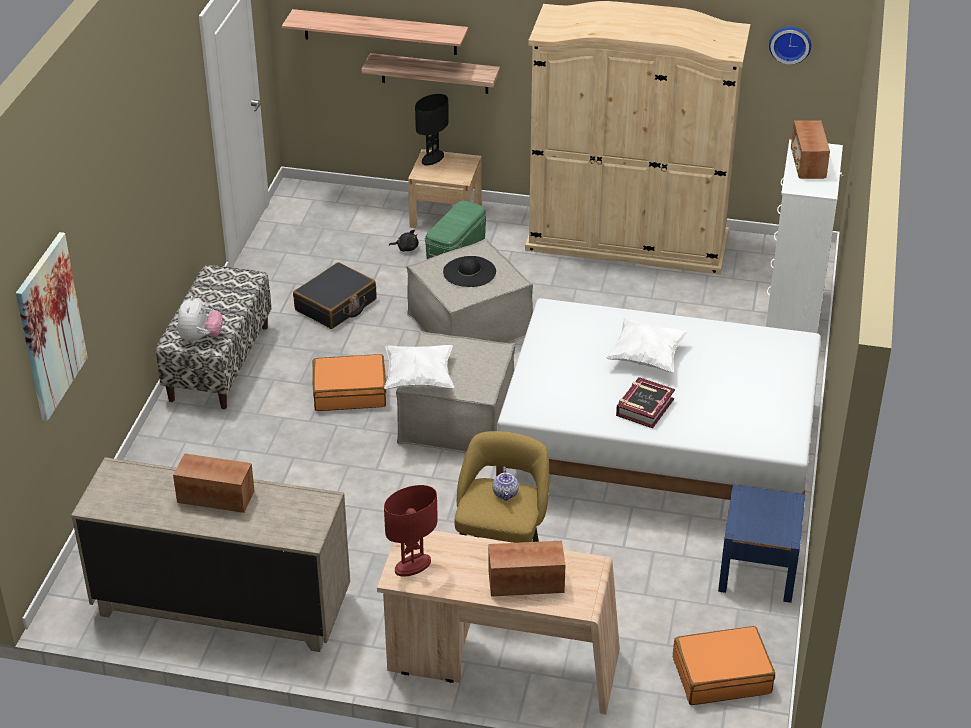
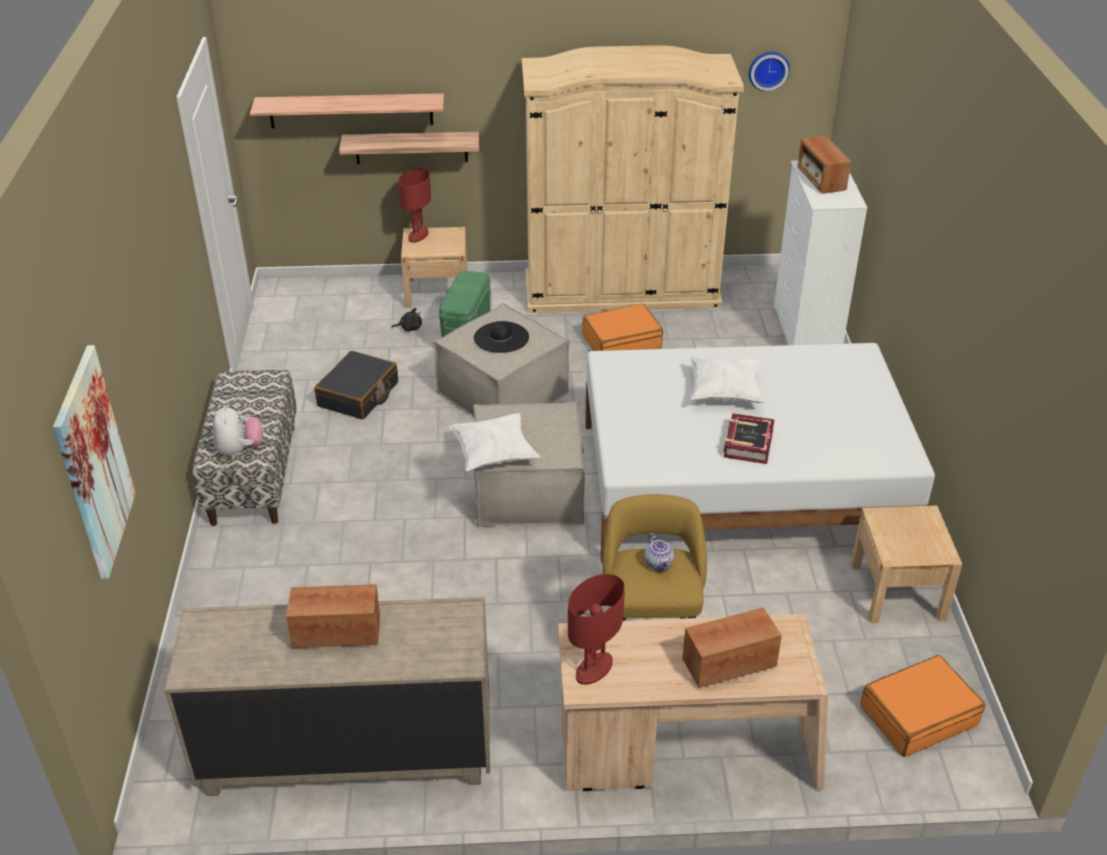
camera: 15 degrees left, 0 degrees up
orange suitcase [312,354,386,411] -> orange suitcase moved to [582,303,663,351]
black table lamp [415,94,449,165] -> red table lamp [398,168,431,243]
blue nightstand [718,484,805,603] -> beige nightstand [851,505,962,623]

